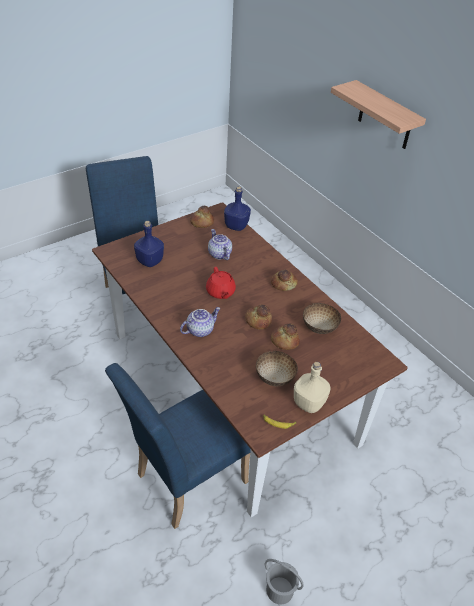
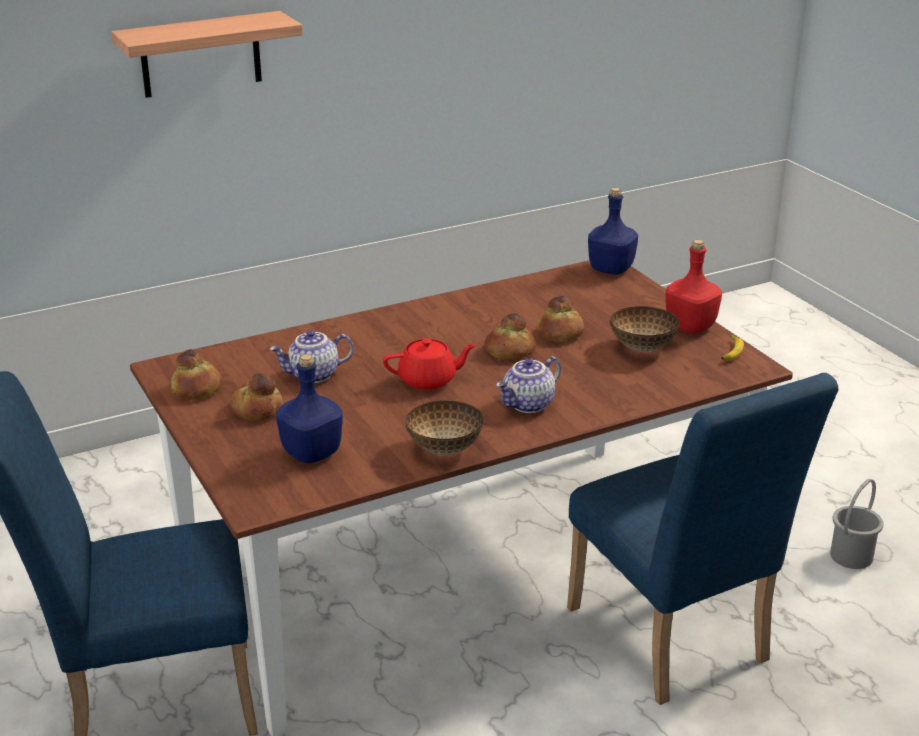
camera: 80 degrees left, 15 degrees down
teapot [180,307,221,337] -> teapot turned 105 degrees counterclockwise [496,356,561,413]
blue bottle [224,187,251,231] -> blue bottle moved to [588,188,638,275]
bread [271,269,298,291] -> bread moved to [230,373,283,421]
beige bottle [294,362,331,413] -> red bottle [665,240,722,334]
bowl [303,303,342,334] -> bowl moved to [406,400,484,455]

